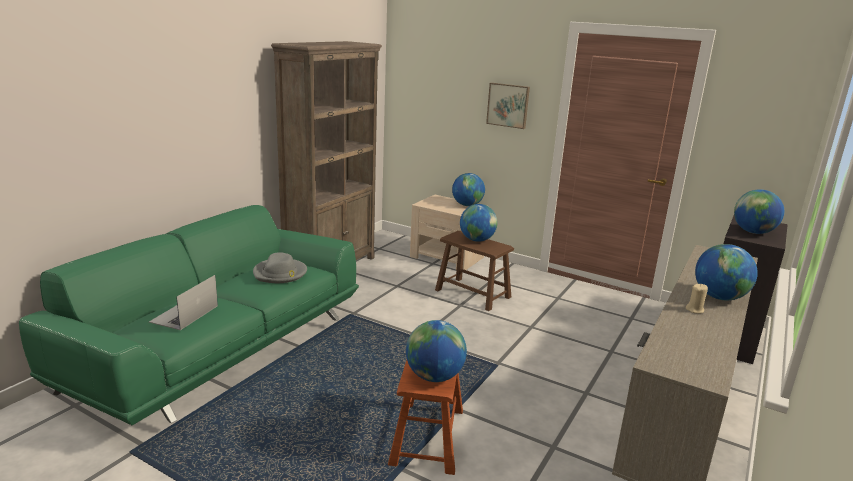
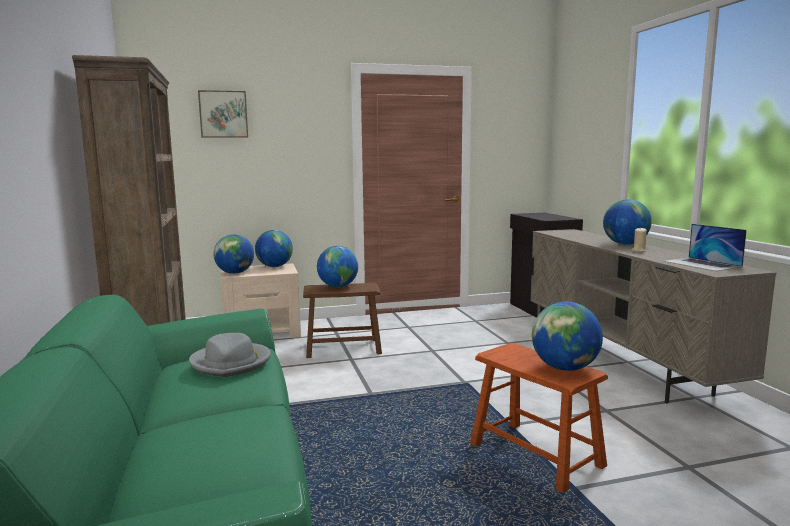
camera: 45 degrees left, 10 degrees down
laptop [149,275,218,330] -> laptop moved to [664,224,747,271]
picture [486,83,530,129] -> picture moved to [198,90,248,138]
globe [734,189,784,234] -> globe moved to [214,234,254,274]

